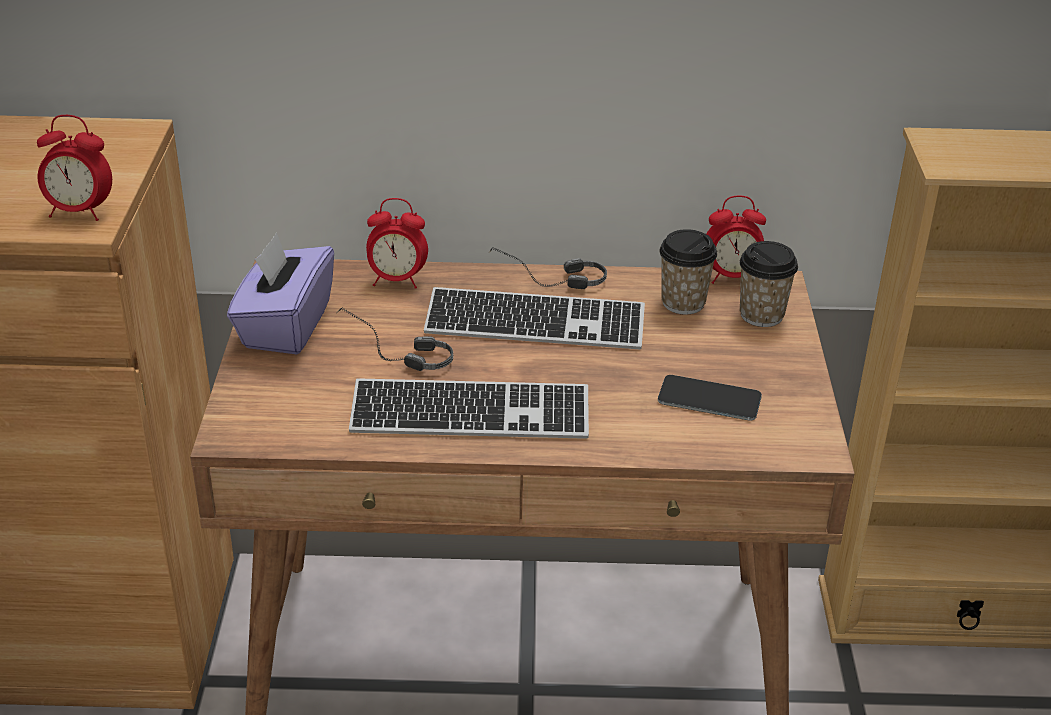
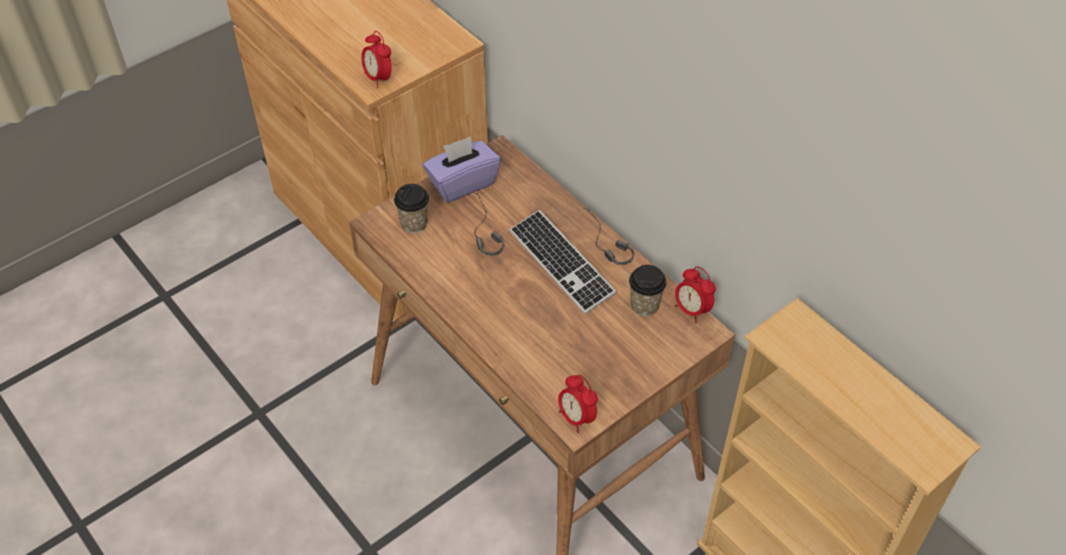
camera: 50 degrees right, 15 degrees up
keyboard [349,378,589,439] -> none
alarm clock [366,198,428,289] -> alarm clock moved to [558,375,598,433]
phone [658,375,762,421] -> none
cup [739,241,798,327] -> cup moved to [394,184,429,233]

